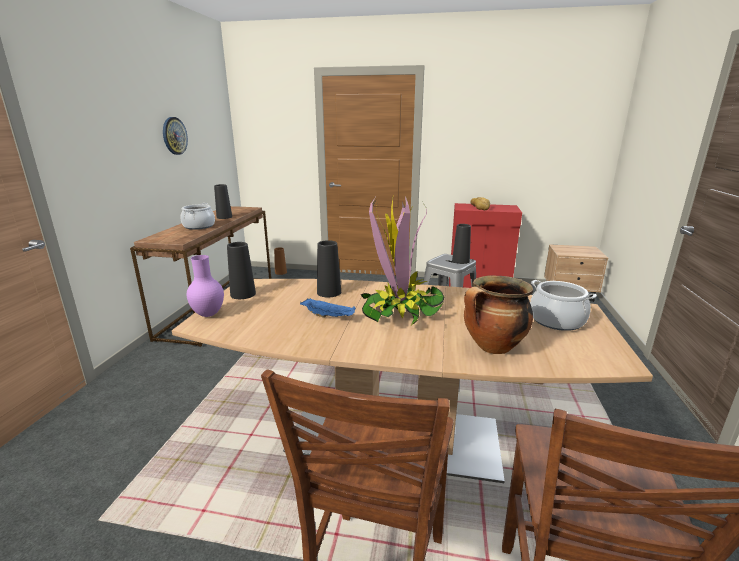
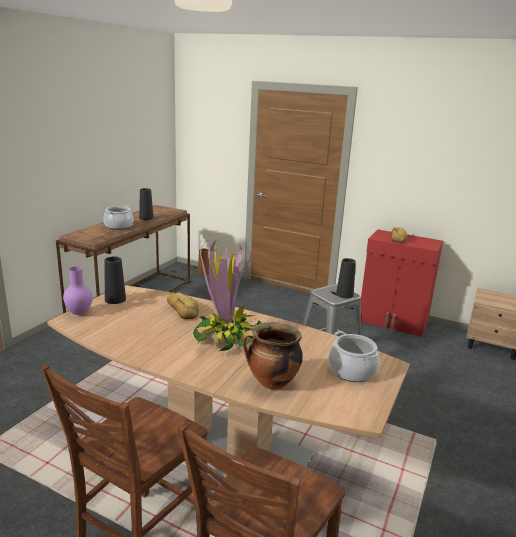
camera: 15 degrees right, 0 degrees up
wall clock [163,117,188,155] -> none
blue tray [300,298,356,318] -> none
black vase [317,240,341,297] -> bread [167,293,199,319]

